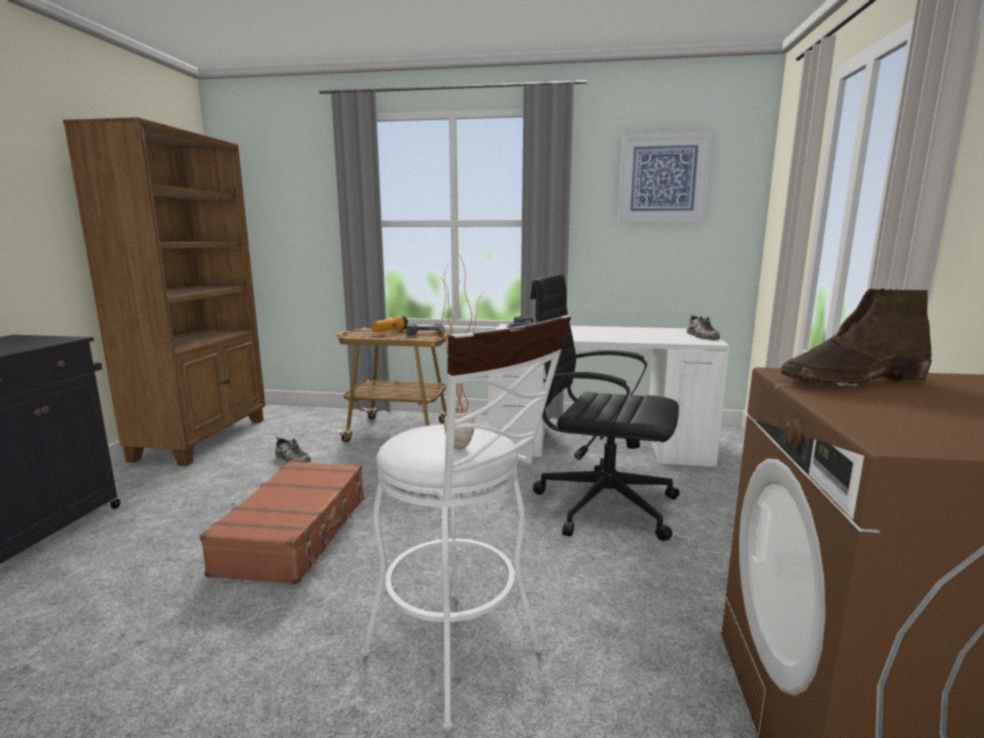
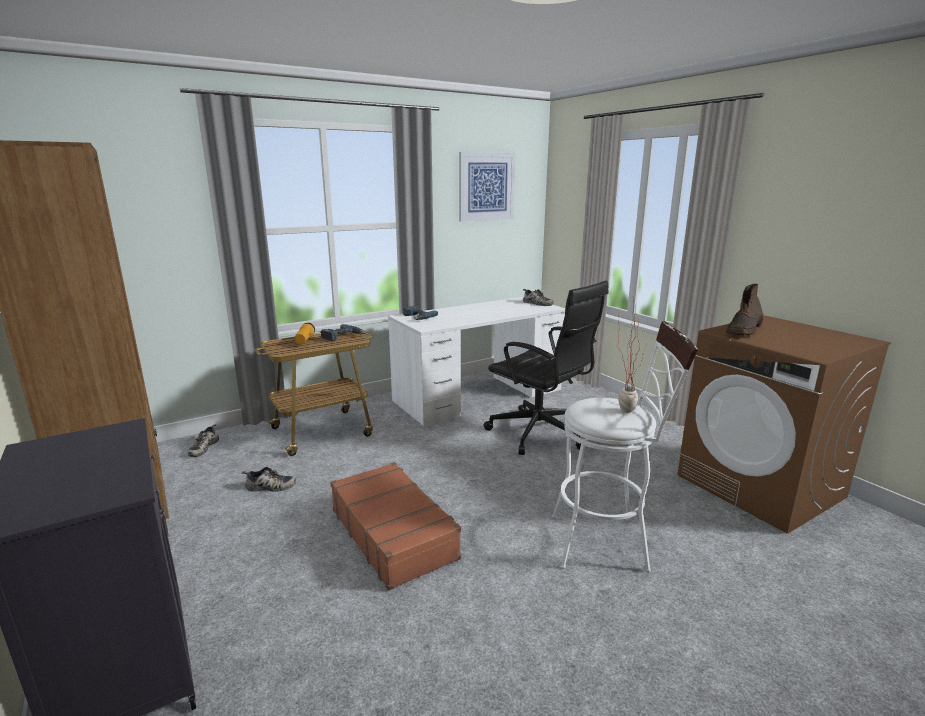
camera: 40 degrees left, 5 degrees up
black office chair [530,274,679,541] -> black office chair turned 120 degrees counterclockwise [484,281,609,455]
none -> shoe [188,424,219,457]

